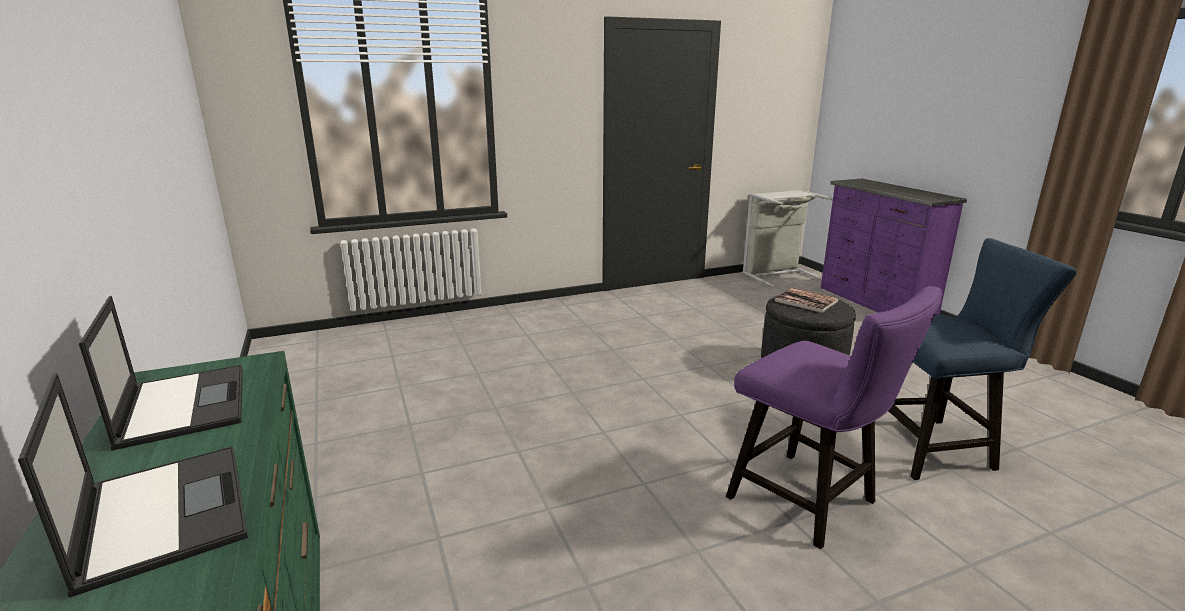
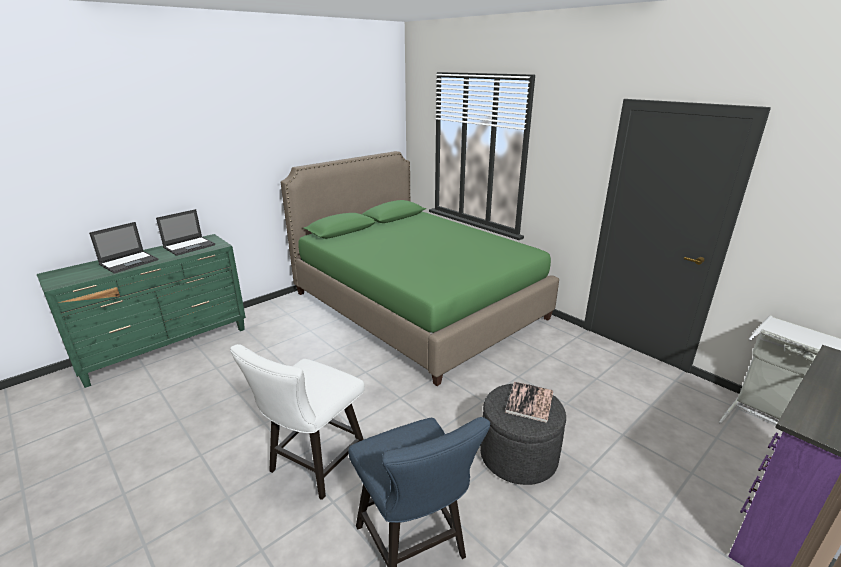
camera: 70 degrees right, 5 degrees up
purple chair [726,286,943,549] -> white chair [230,344,365,500]
none -> green bed [281,151,559,386]

